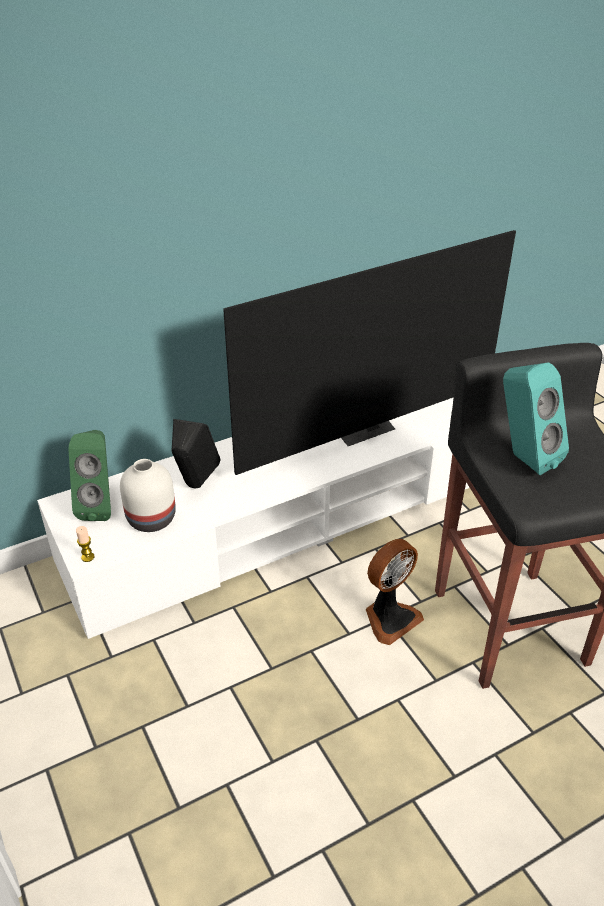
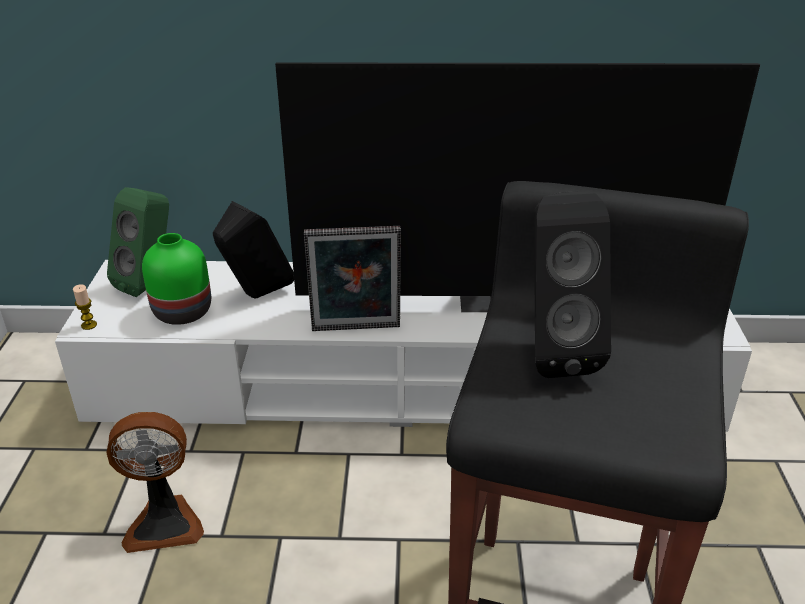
camera: 30 degrees right, 5 degrees down
white vase [120,459,176,532] -> green vase [142,233,211,325]
fan [366,539,424,645] -> fan moved to [106,412,204,553]
turquoise speaker [503,362,569,475] -> black speaker [534,192,611,378]
none -> picture frame [304,226,401,331]

